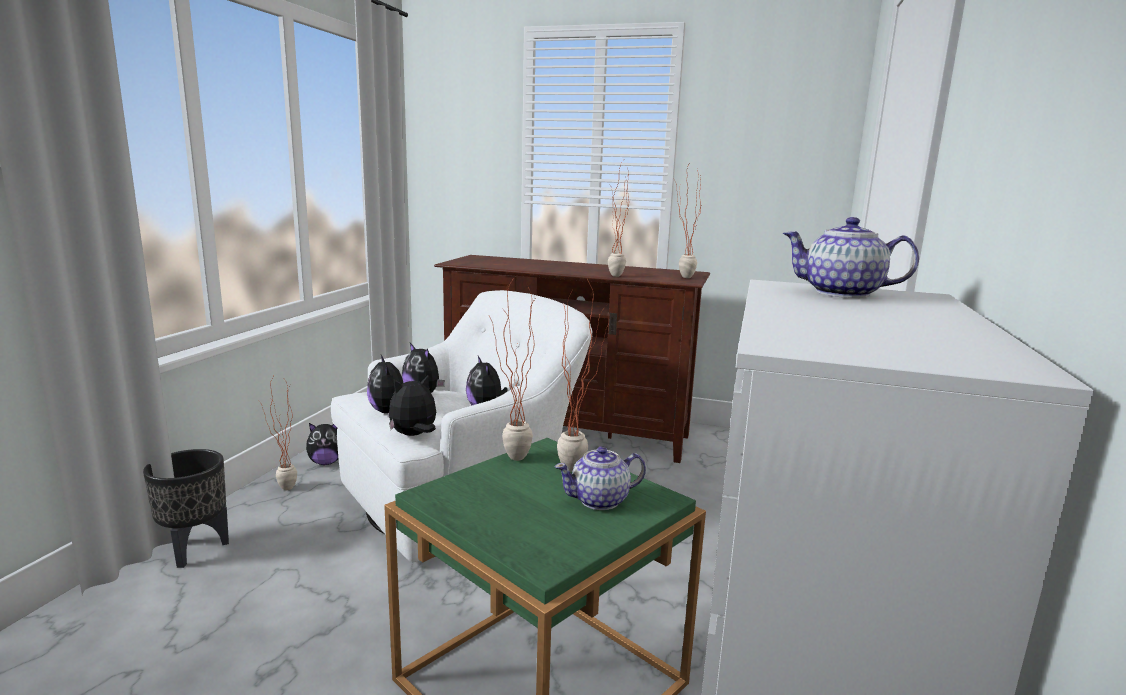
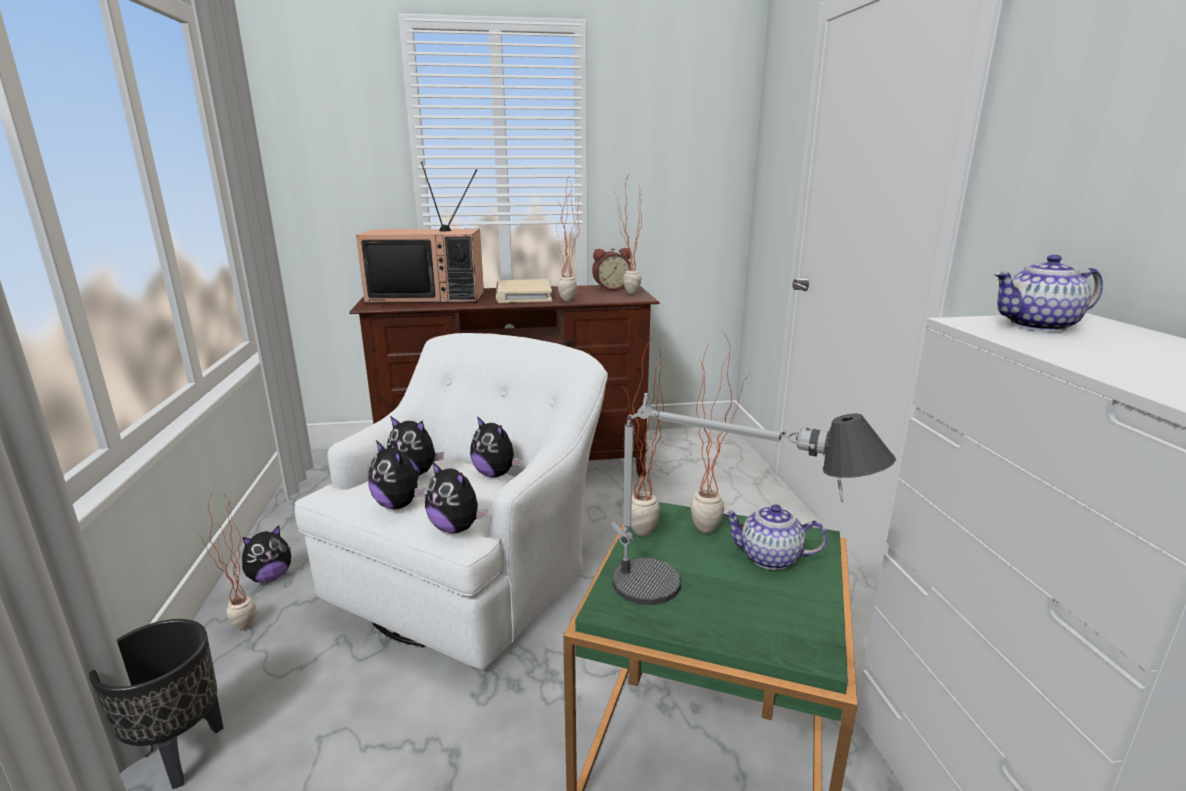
camera: 25 degrees left, 5 degrees up
plush toy [389,375,436,436] -> plush toy turned 90 degrees counterclockwise [425,461,488,534]
teapot [554,446,646,510] -> teapot turned 60 degrees clockwise [722,504,827,570]
none -> television [356,162,484,303]
none -> beige book [496,279,552,303]
none -> alarm clock [592,248,632,290]
none -> table lamp [610,393,896,605]

